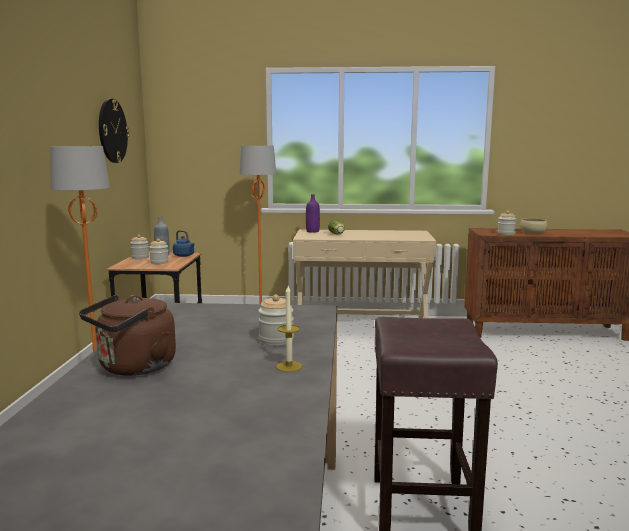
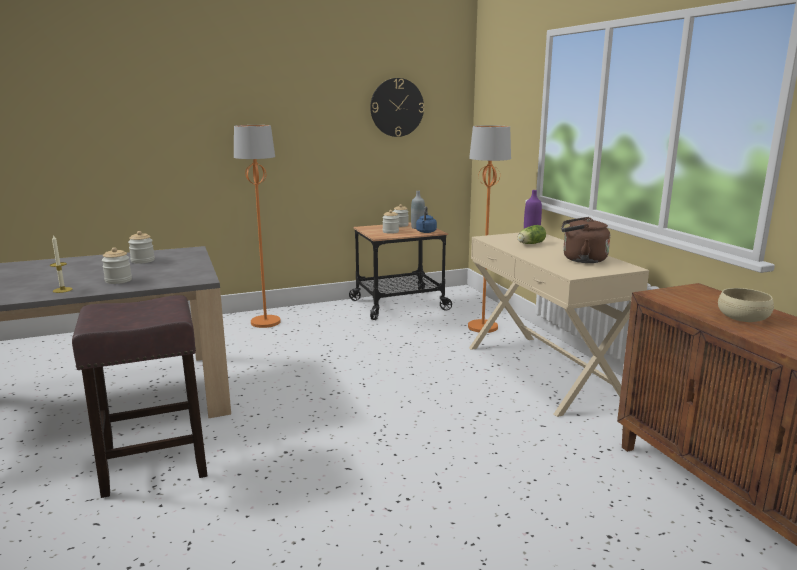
camera: 65 degrees right, 5 degrees up
brown kettle [79,295,176,376] -> brown kettle moved to [561,217,610,263]
jar [497,211,516,235] -> jar moved to [128,231,155,264]

